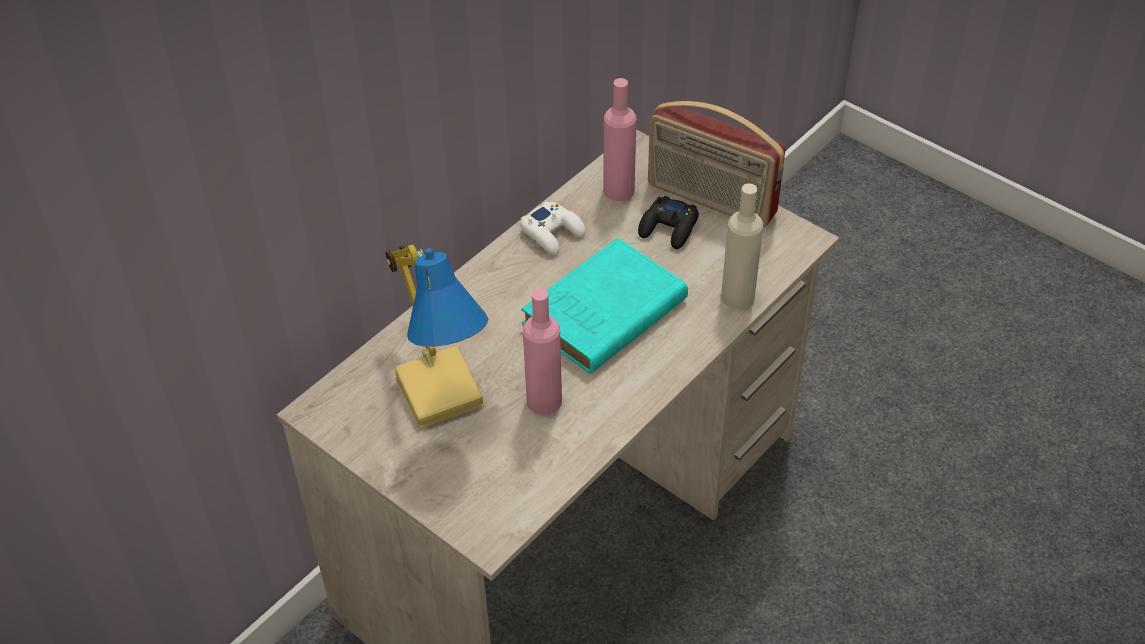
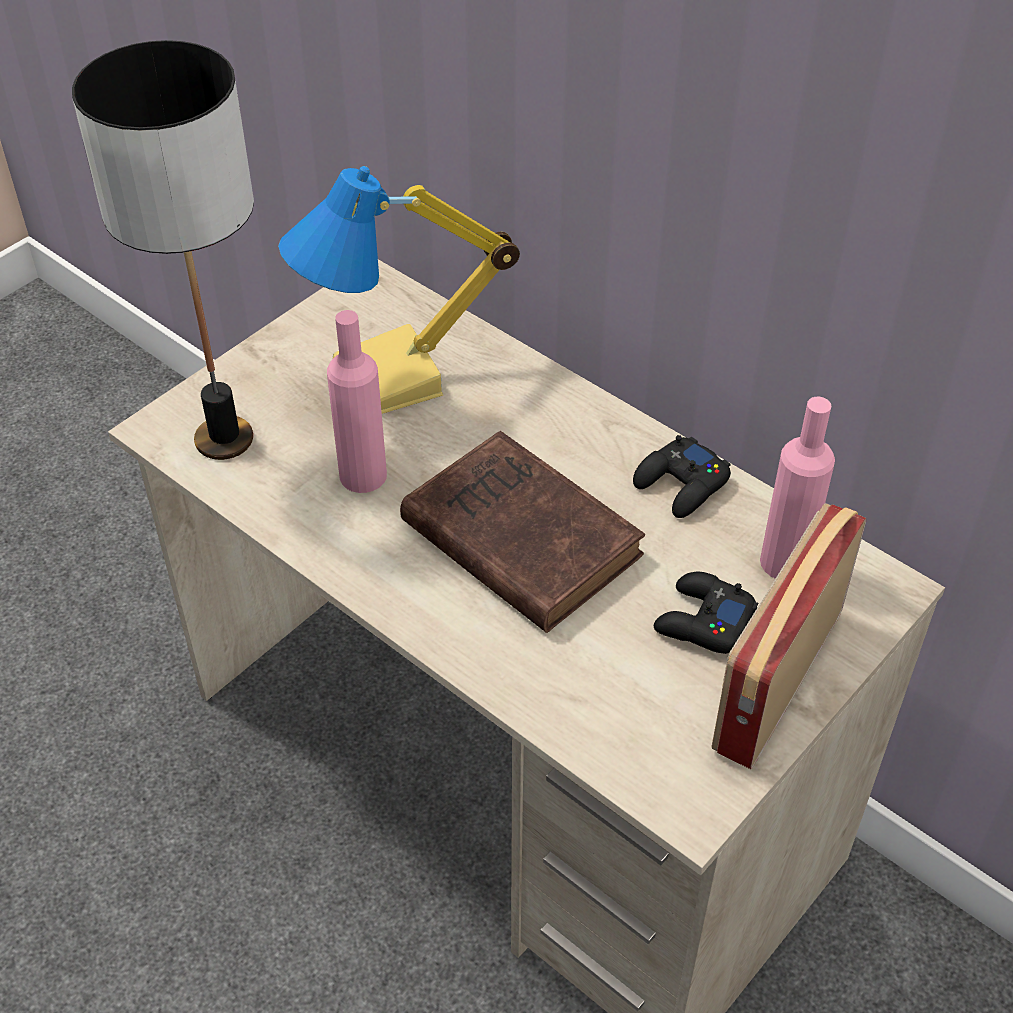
camera: 90 degrees right, 0 degrees up
white game controller [520,201,586,255] -> black game controller [633,435,731,518]
turquoise book [521,238,688,374] -> brown book [400,431,645,633]
beige bottle [721,183,763,309] -> none
none -> table lamp [72,40,254,460]

